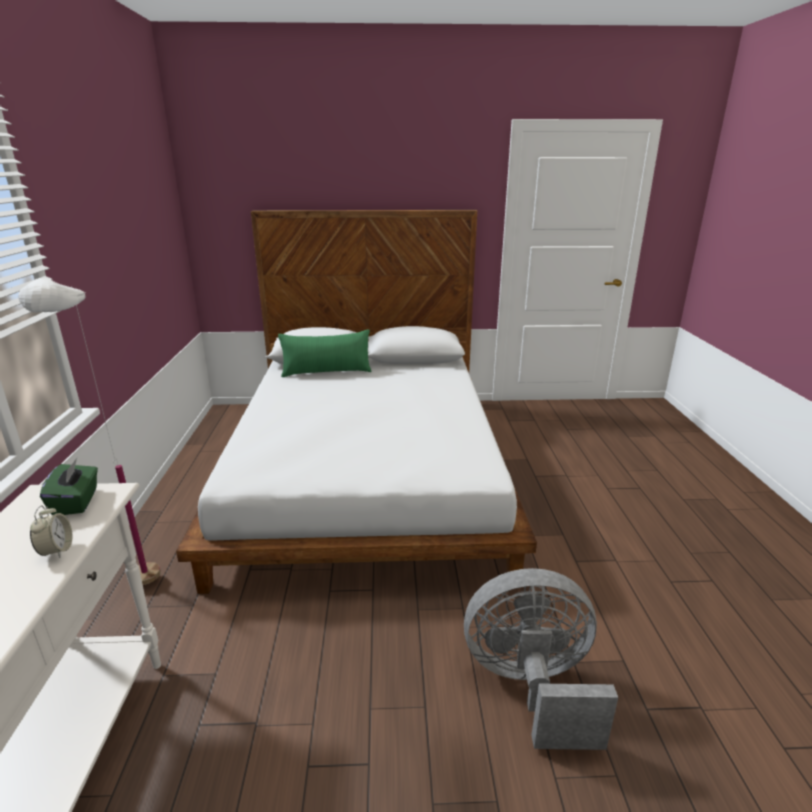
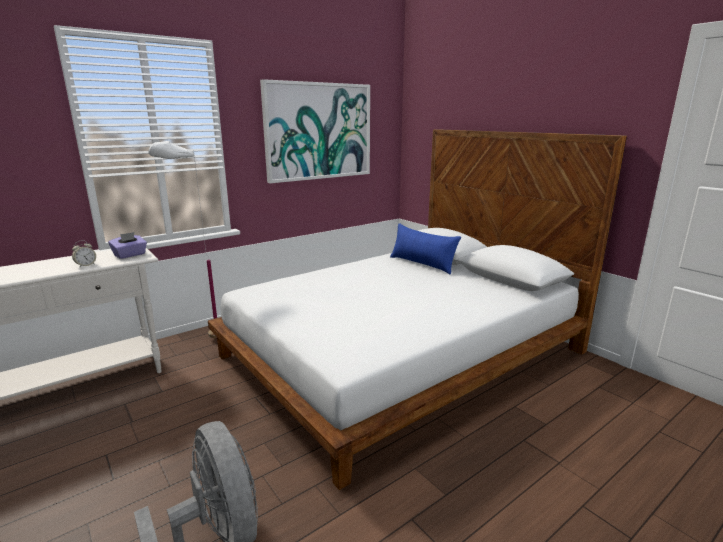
camera: 55 degrees right, 5 degrees down
green tissue box [40,458,98,515] -> purple tissue box [108,232,147,259]
green pillow [278,329,371,377] -> blue pillow [390,223,461,275]
none -> picture [260,79,370,183]

